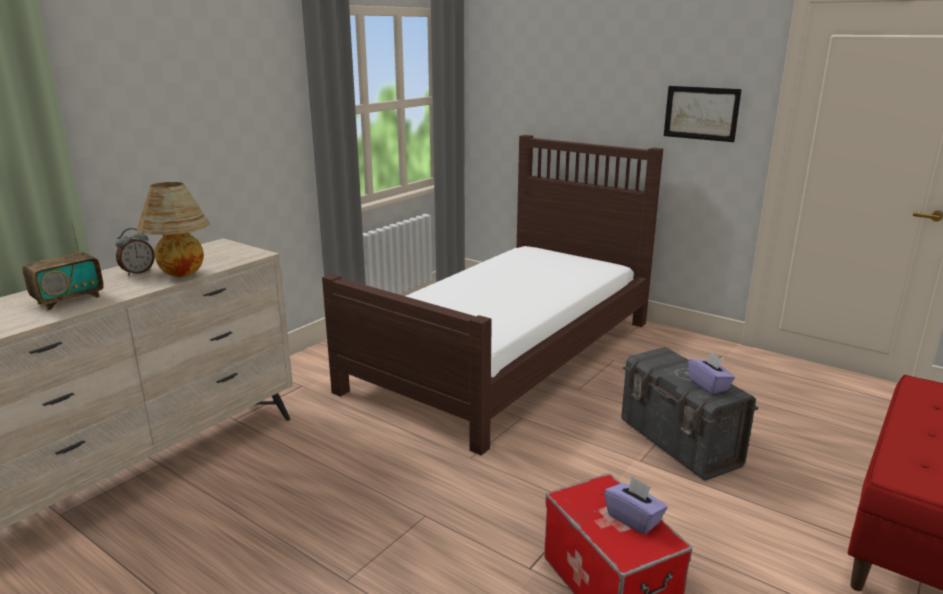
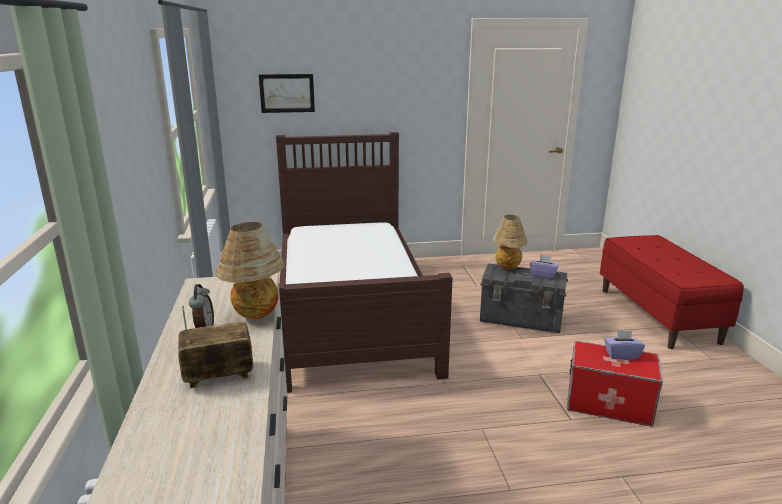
camera: 45 degrees left, 0 degrees up
radio [23,221,104,311] -> radio turned 105 degrees counterclockwise [178,306,253,388]
picture [664,86,742,142] -> picture moved to [259,74,315,113]
none -> table lamp [493,215,528,269]

